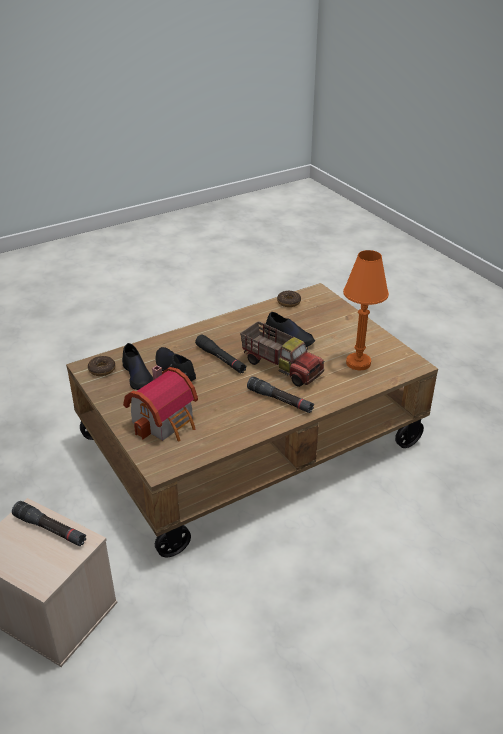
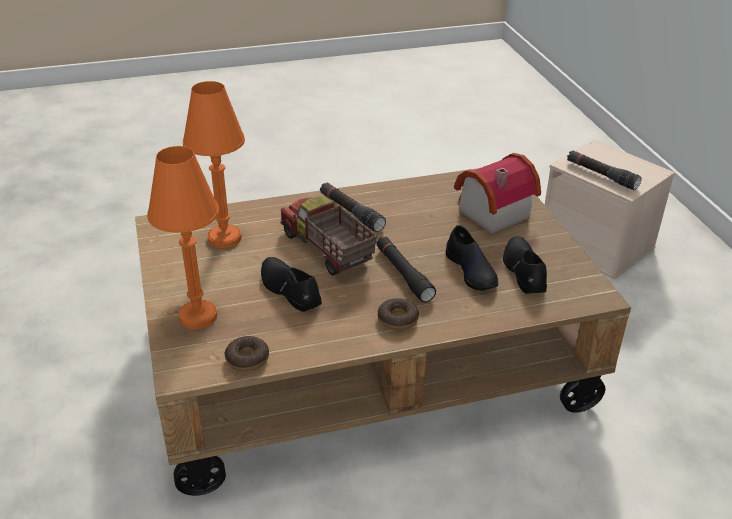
camera: 165 degrees left, 0 degrees up
donut [88,356,115,376] -> donut moved to [378,298,419,330]
none -> orange table lamp [147,146,219,329]

